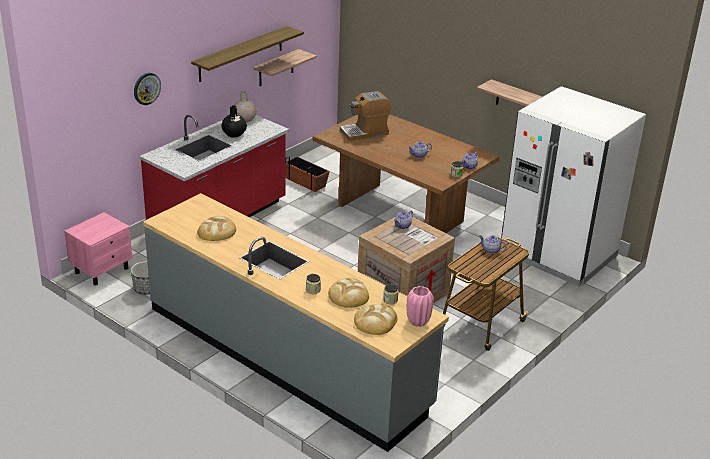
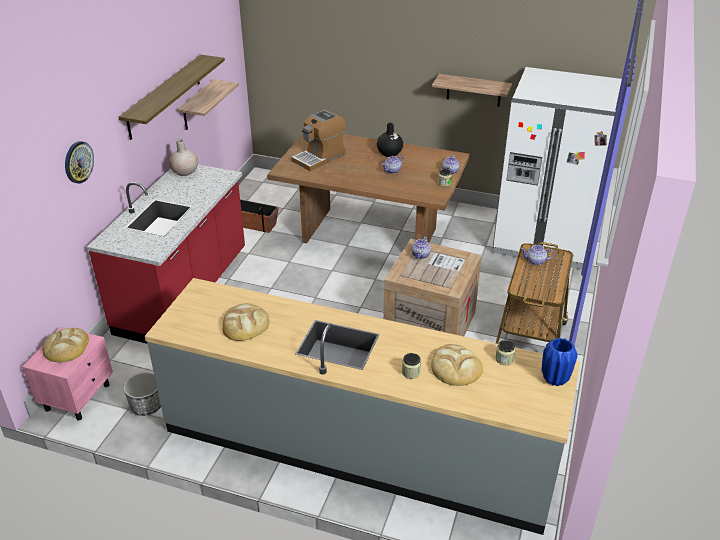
camera: 20 degrees left, 5 degrees up
black vase [221,105,247,138] -> black vase moved to [377,123,403,157]
bread [354,304,397,335] -> bread moved to [42,328,89,362]
pink vase [407,286,434,327] -> blue vase [542,338,578,386]

